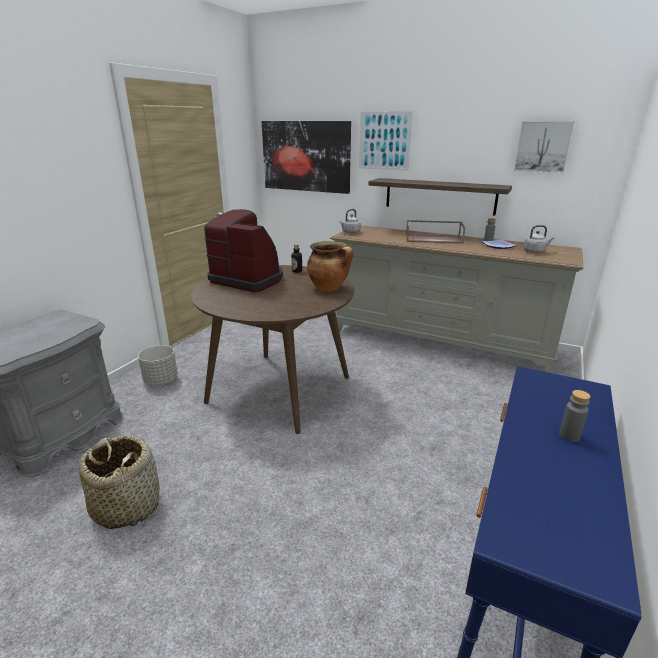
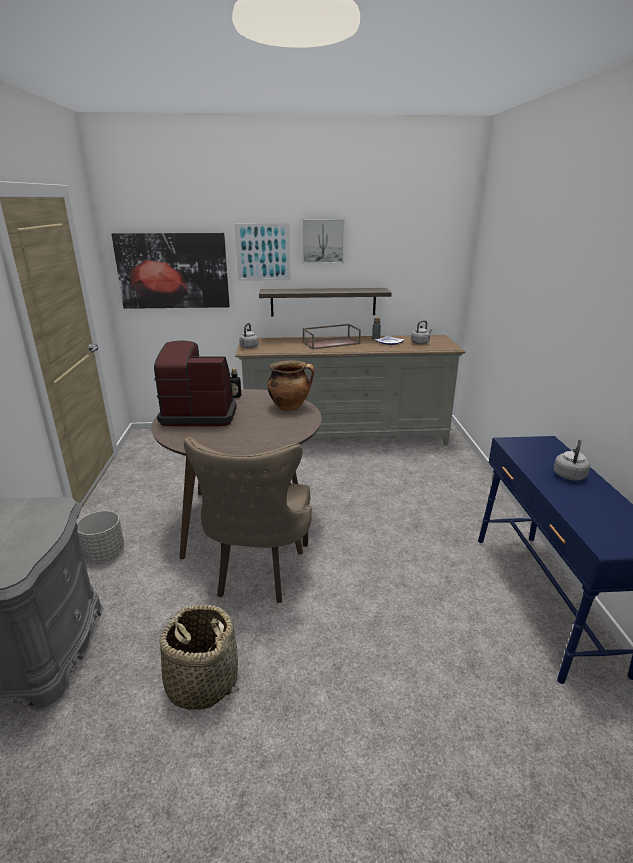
camera: 30 degrees left, 0 degrees up
picture [514,121,575,174] -> picture moved to [302,219,344,264]
grey bottle [559,390,591,442] -> grey kettle [554,439,590,481]
none -> beige chair [184,437,312,603]

